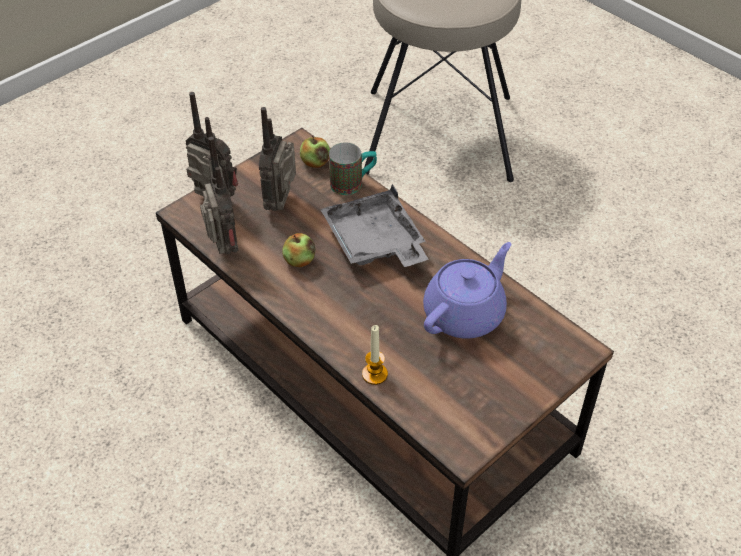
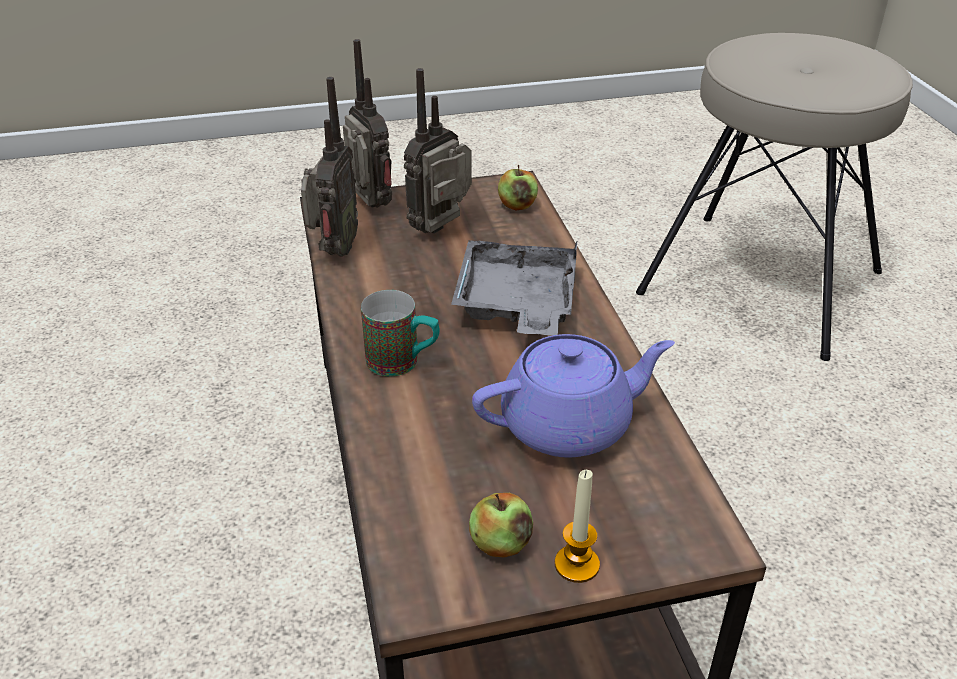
camera: 30 degrees right, 10 degrees down
apple [282,233,316,267] -> apple moved to [469,493,533,557]
mug [329,142,377,195] -> mug moved to [361,290,440,376]
candle [362,325,388,385] -> candle moved to [555,470,600,583]

